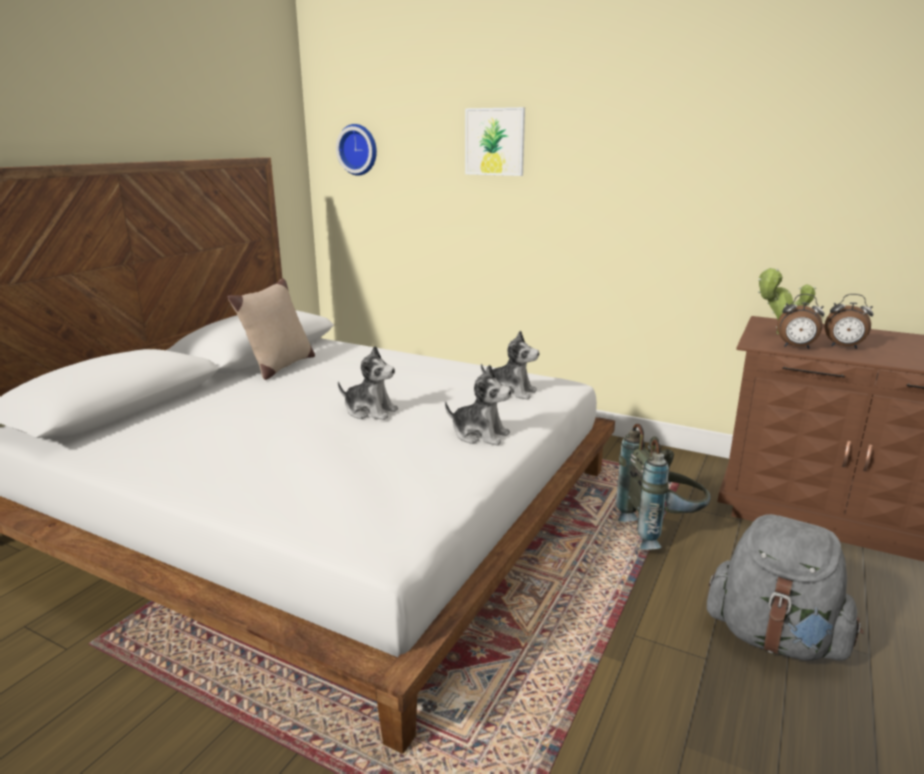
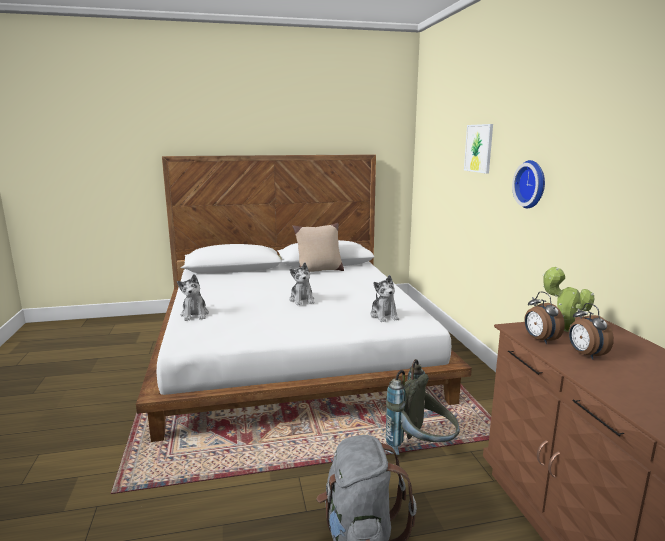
camera: 50 degrees right, 5 degrees down
wall clock [336,124,377,176] -> wall clock moved to [512,160,545,208]
plush toy [445,364,511,446] -> plush toy moved to [177,274,209,321]

